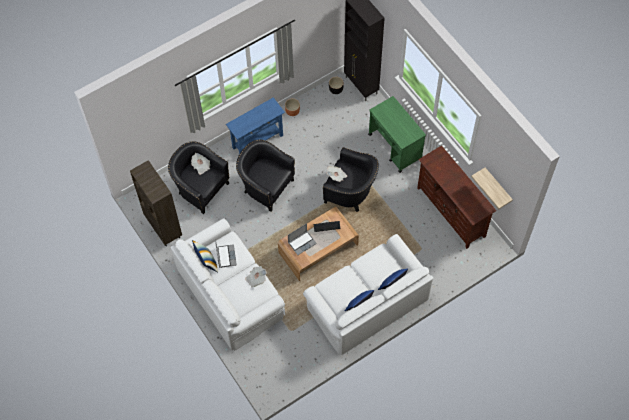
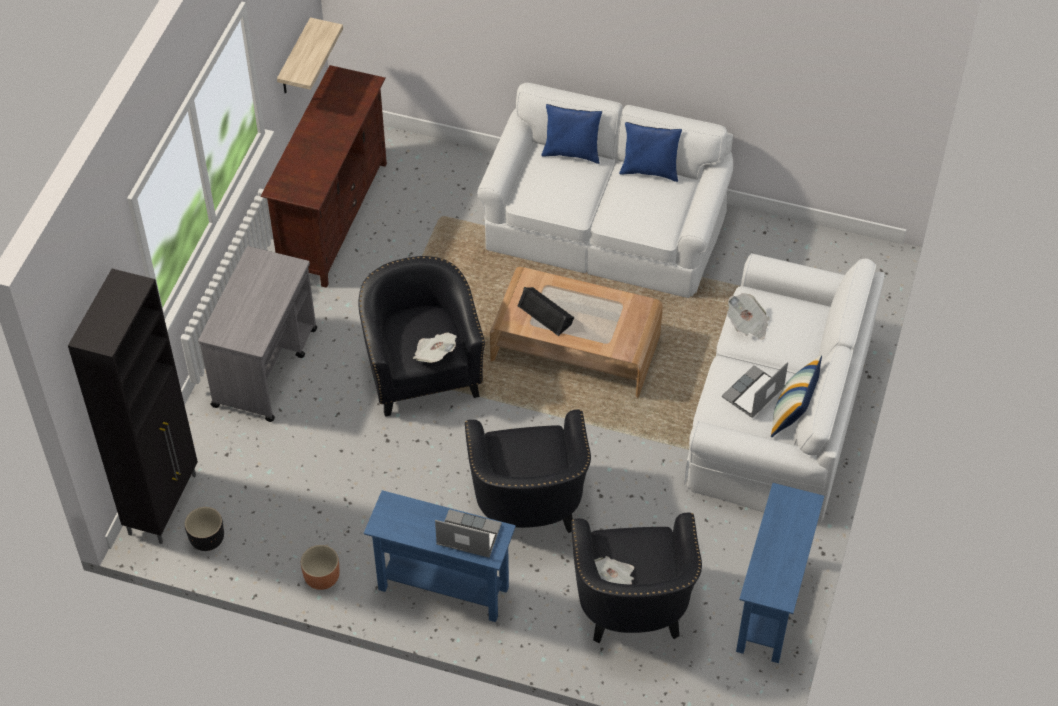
camera: 130 degrees left, 10 degrees down
brown bookcase [130,160,182,246] -> blue console table [736,483,824,663]
laptop [288,223,317,255] -> laptop moved to [435,509,502,558]
green cart [368,96,426,173] -> grey cart [198,246,317,422]

